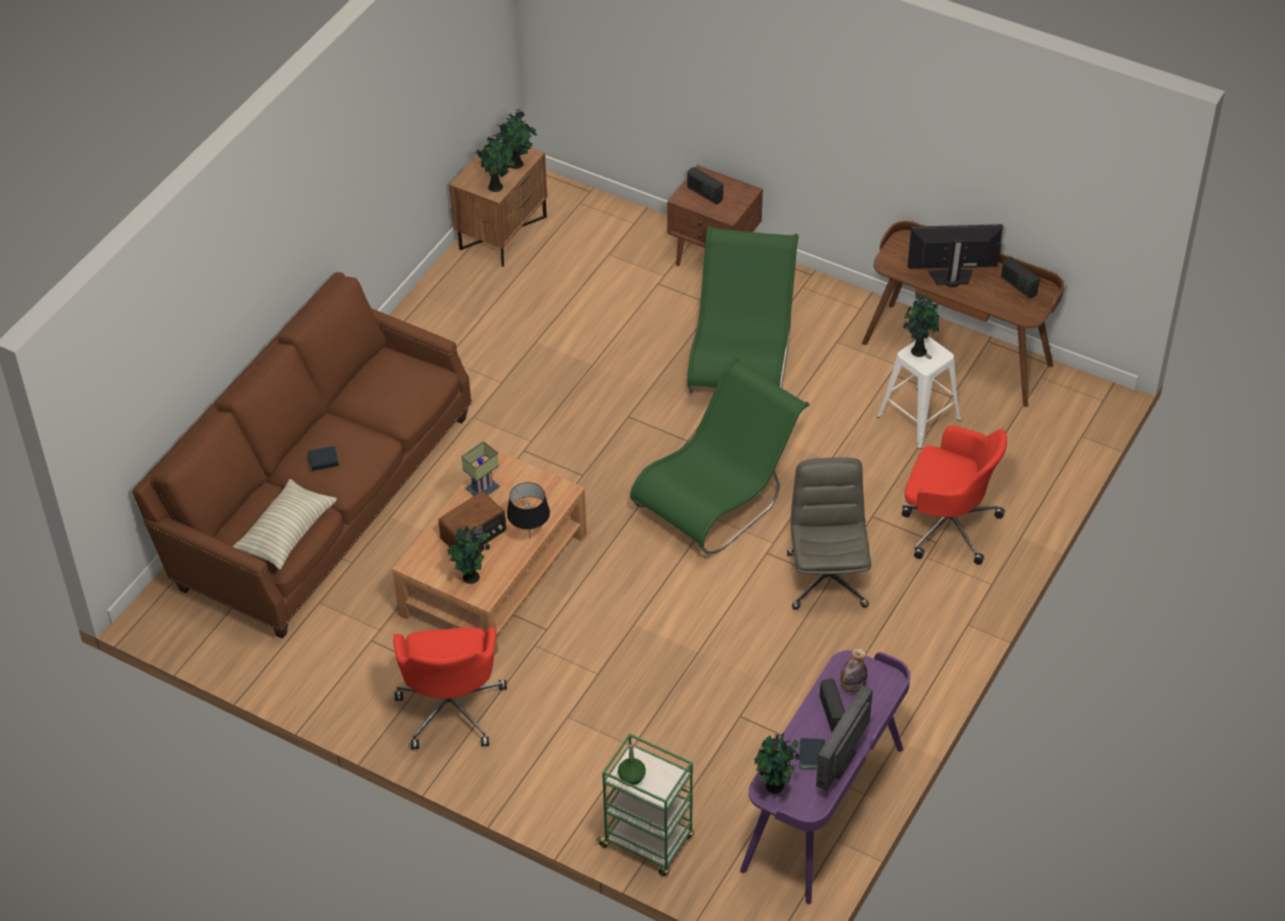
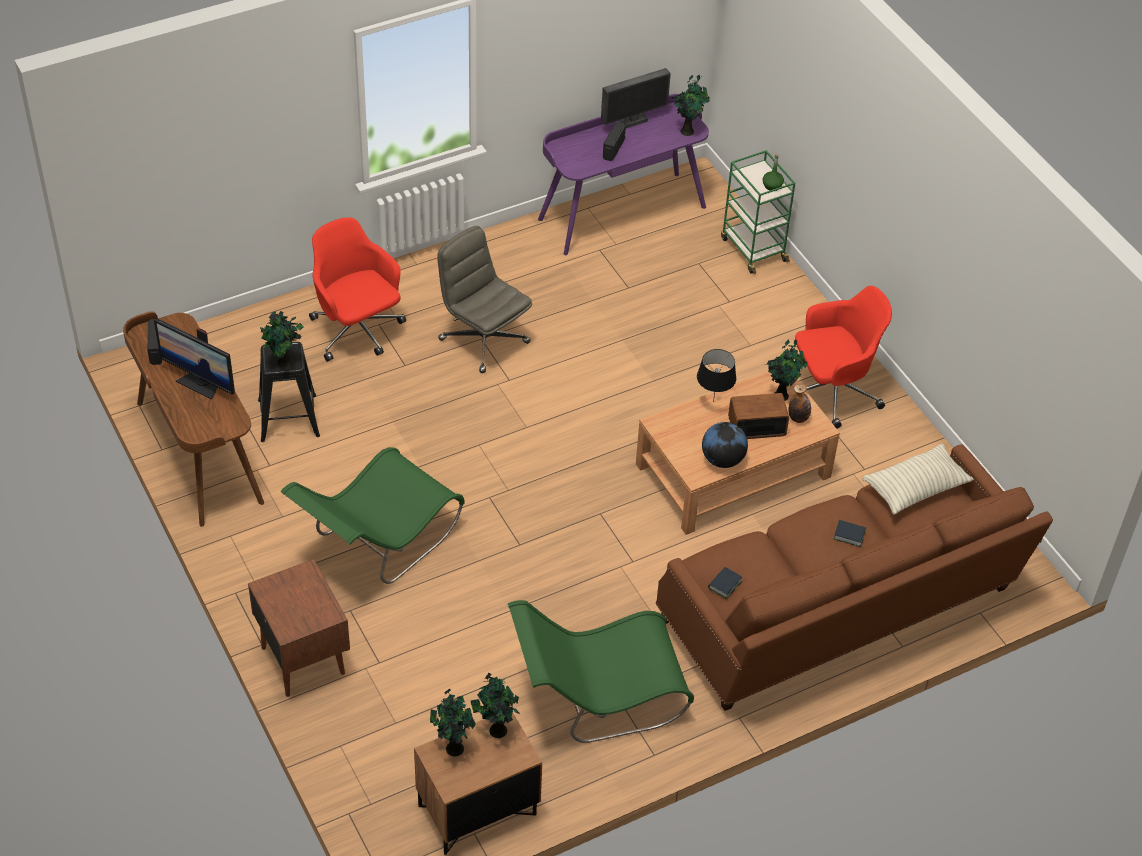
camera: 150 degrees left, 0 degrees up
red office chair [393,627,507,749] -> red office chair turned 45 degrees clockwise [795,286,892,429]
table lamp [461,442,500,496] -> globe [702,422,748,468]
green chair [630,357,809,554] -> green chair moved to [508,600,694,743]
radio [687,167,723,204] -> none
grey office chair [787,457,871,610] -> grey office chair turned 105 degrees clockwise [437,226,532,373]
book [799,738,825,770] -> book moved to [708,567,742,599]
bottle [840,648,867,692] -> bottle moved to [788,384,811,423]
white stool [877,337,961,449] -> black stool [258,342,320,442]

